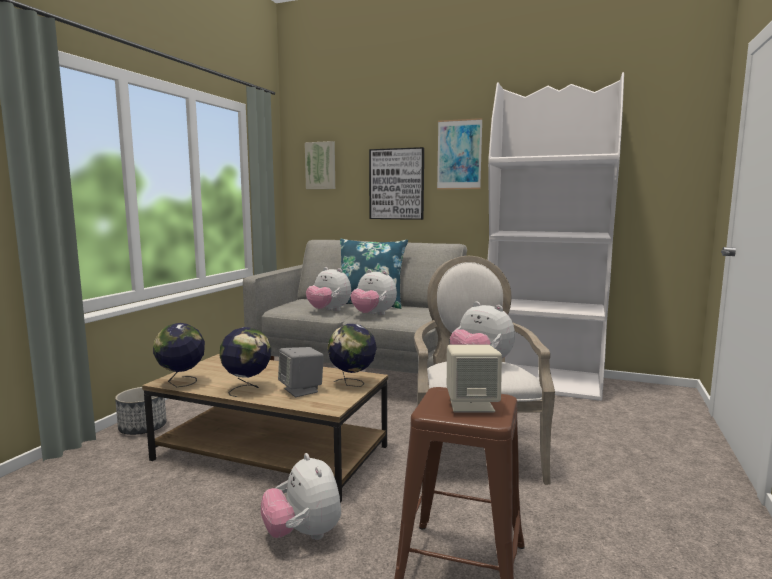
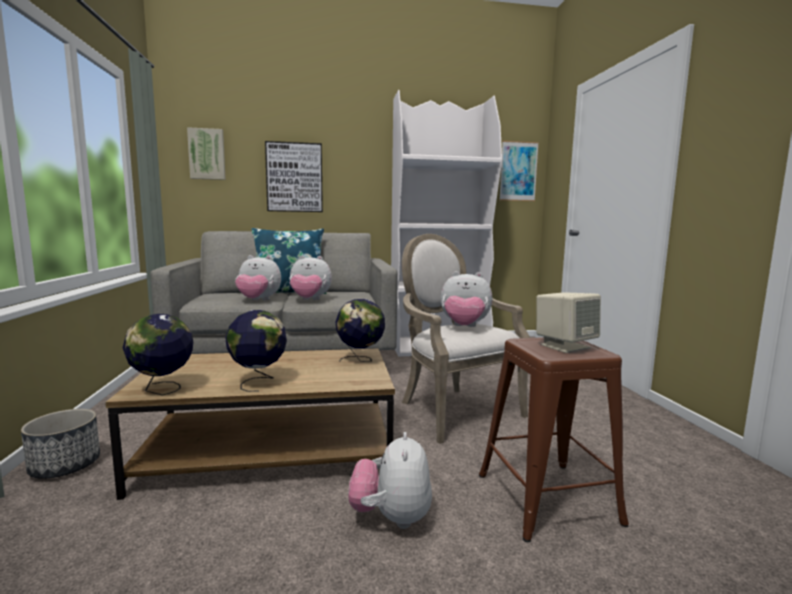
camera: 30 degrees left, 0 degrees up
plush toy [261,453,341,540] -> plush toy turned 60 degrees clockwise [348,432,432,529]
grey speaker [278,347,324,397] -> none
picture [437,118,483,189] -> picture moved to [499,141,539,201]

